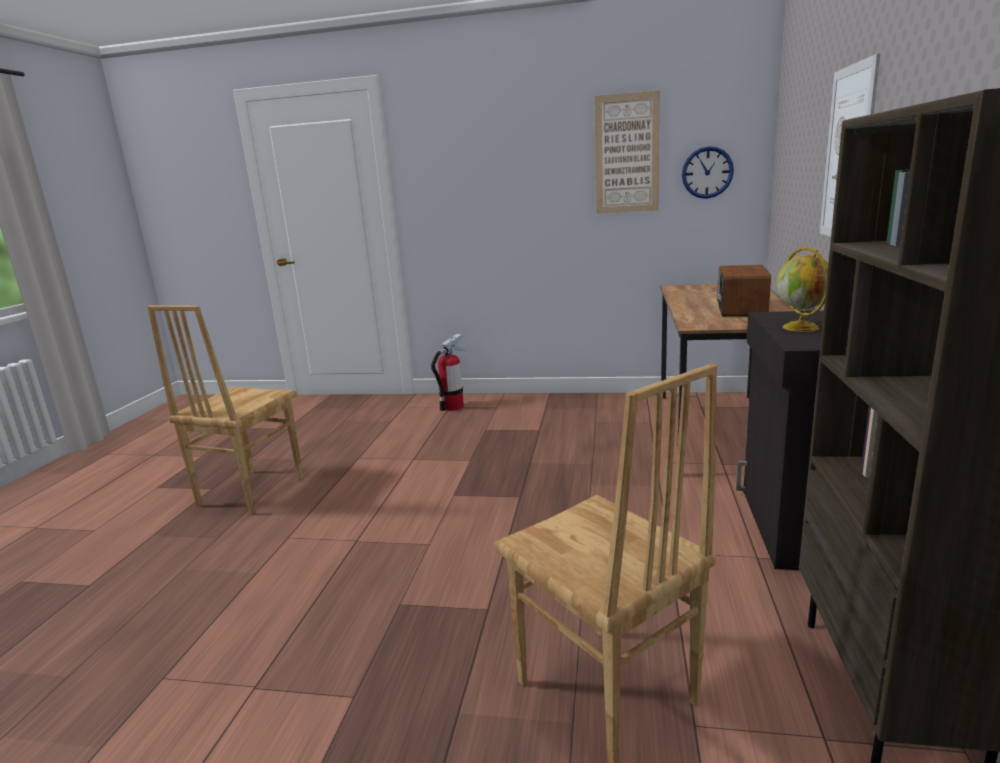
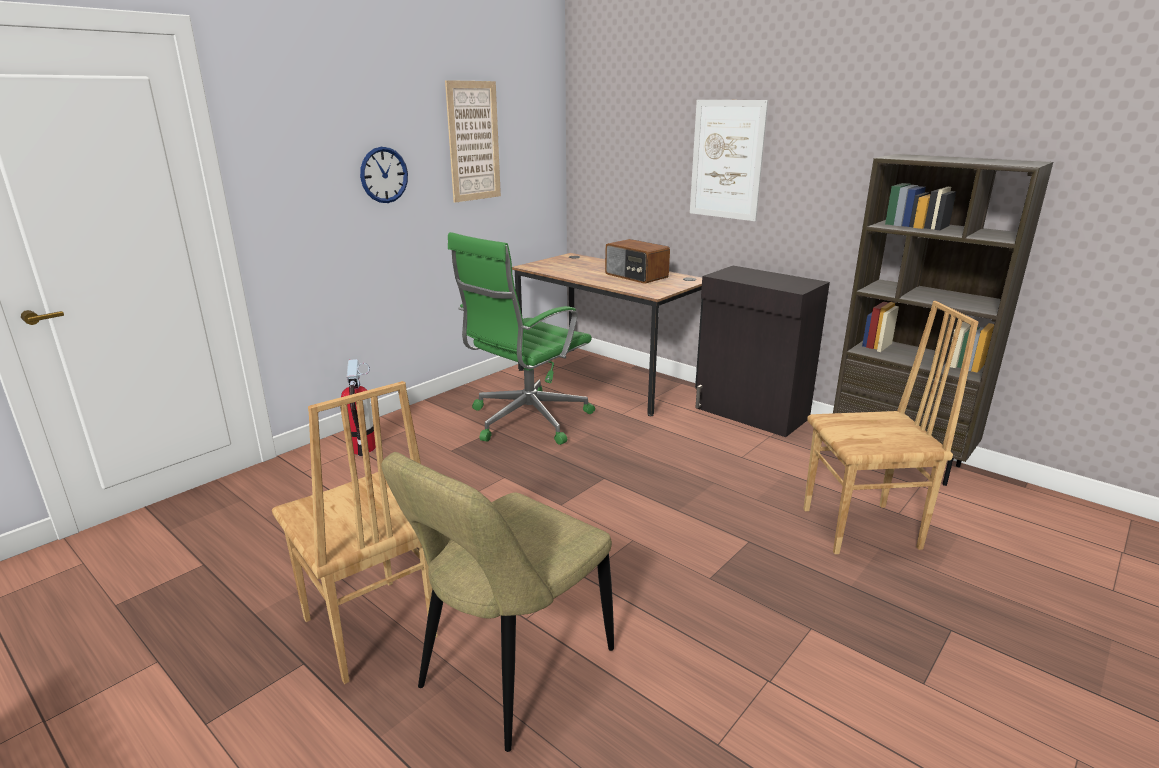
camera: 60 degrees left, 5 degrees up
wall clock [682,146,734,199] -> wall clock moved to [360,147,408,203]
globe [777,247,828,332] -> none
none -> beige chair [381,452,614,752]
none -> green office chair [448,232,595,445]

